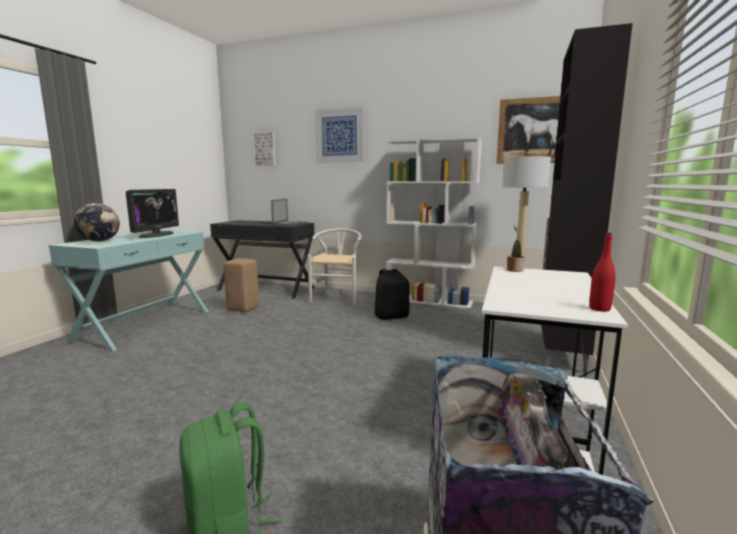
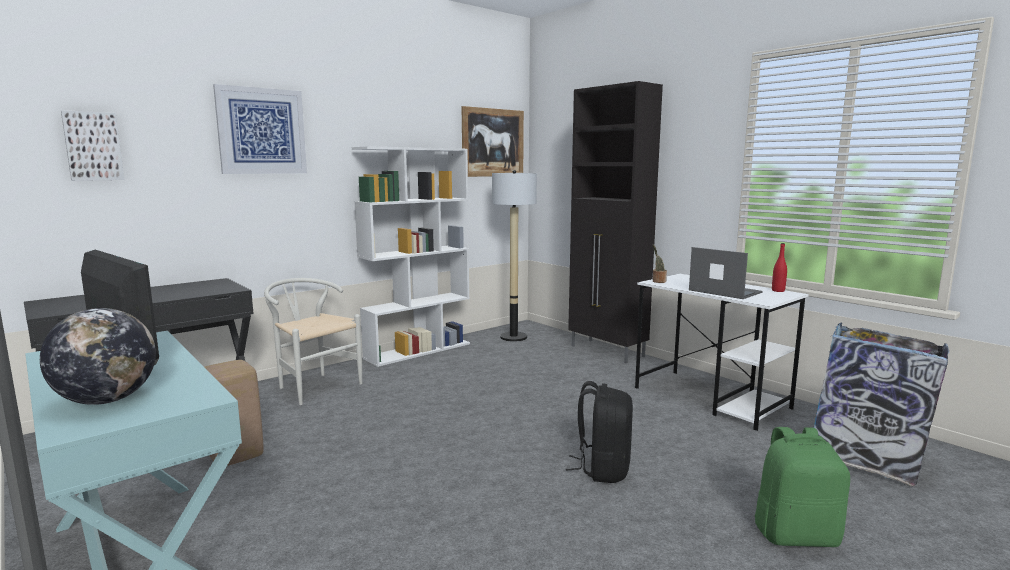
camera: 60 degrees left, 0 degrees up
laptop [271,199,307,226] -> laptop moved to [689,247,762,299]
black backpack [375,269,410,320] -> black backpack moved to [566,381,633,483]

